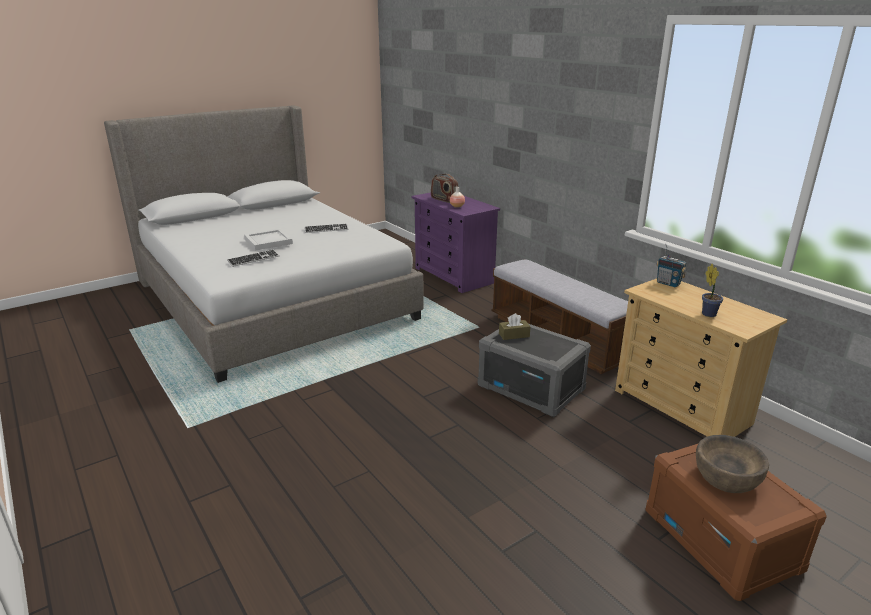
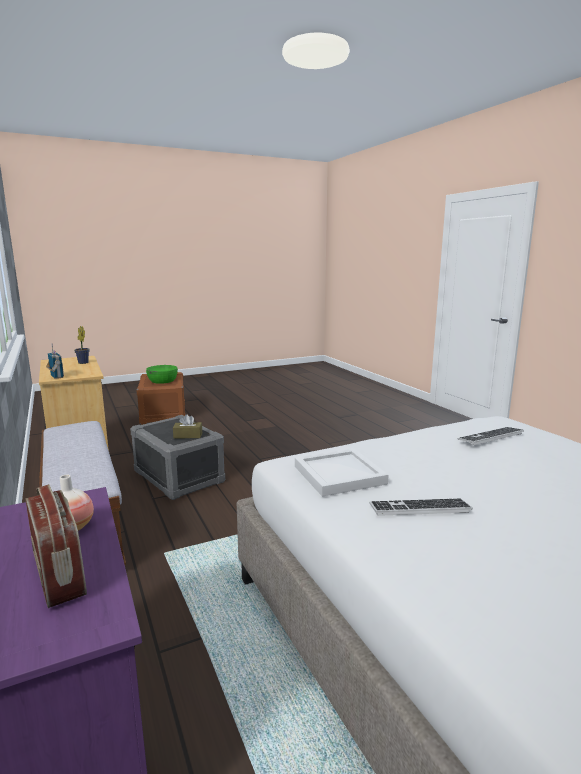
camera: 170 degrees left, 10 degrees down
white tray [244,229,293,251] -> white tray moved to [295,449,388,497]
brown bowl [696,435,769,493] -> green bowl [146,365,178,384]

